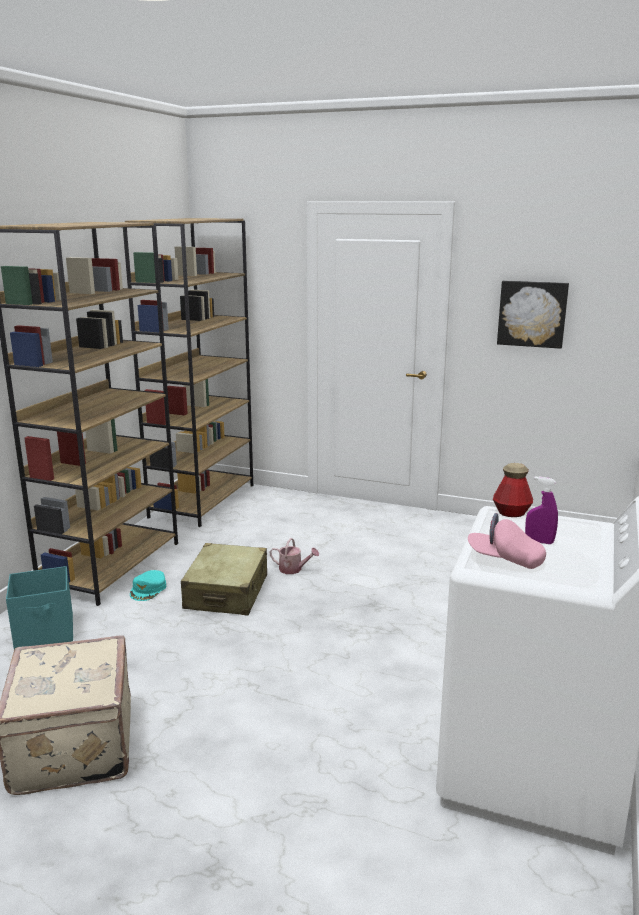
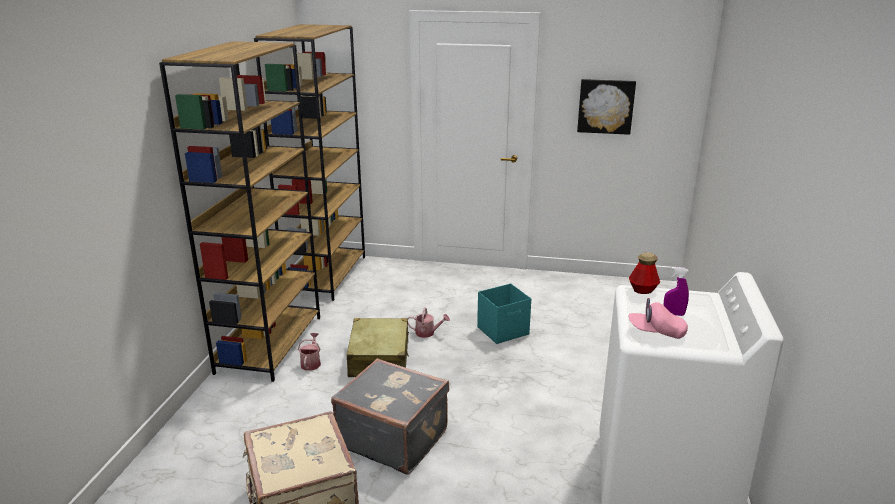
camera: 10 degrees left, 5 degrees up
turquoise storage box [6,566,73,649] -> turquoise storage box moved to [477,283,531,344]
turquoise cap [130,570,166,601] -> watering can [298,333,321,371]
none -> grey suitcase [331,358,449,475]

